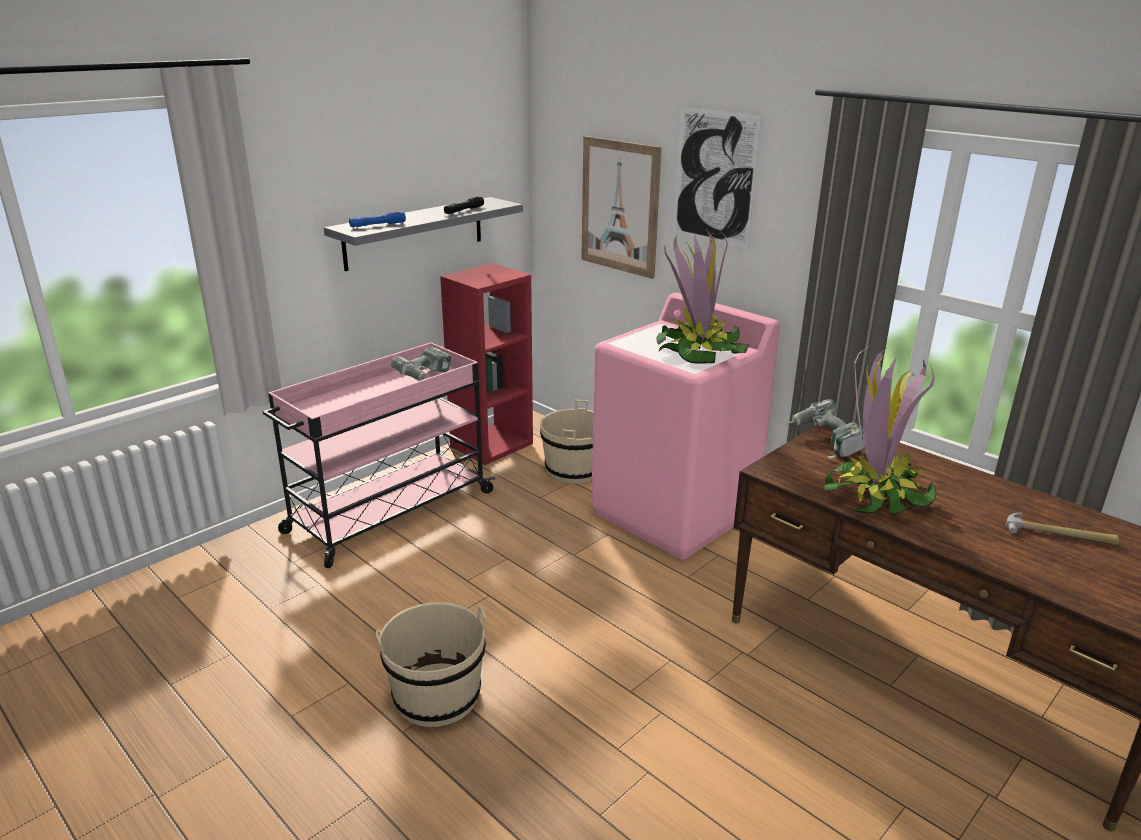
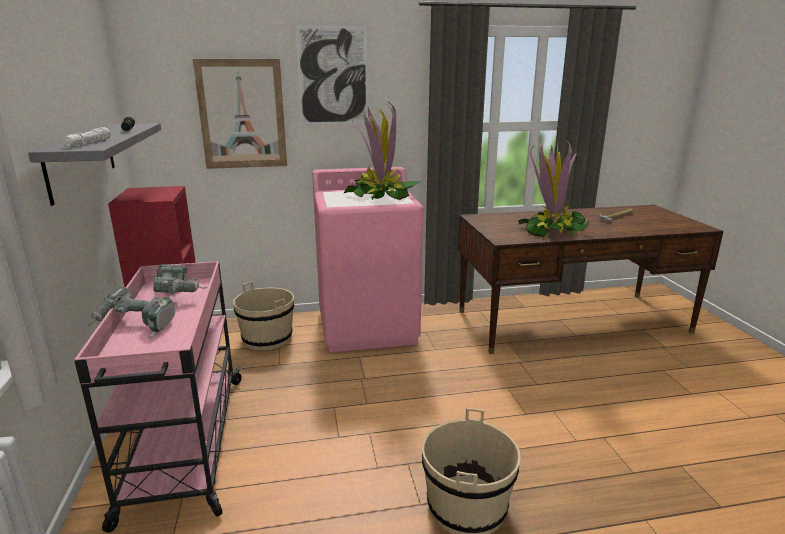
camera: 55 degrees left, 5 degrees down
blue flashlight [349,212,406,227] -> white flashlight [62,127,111,146]
power drill [785,399,865,460] -> power drill moved to [87,287,175,338]

